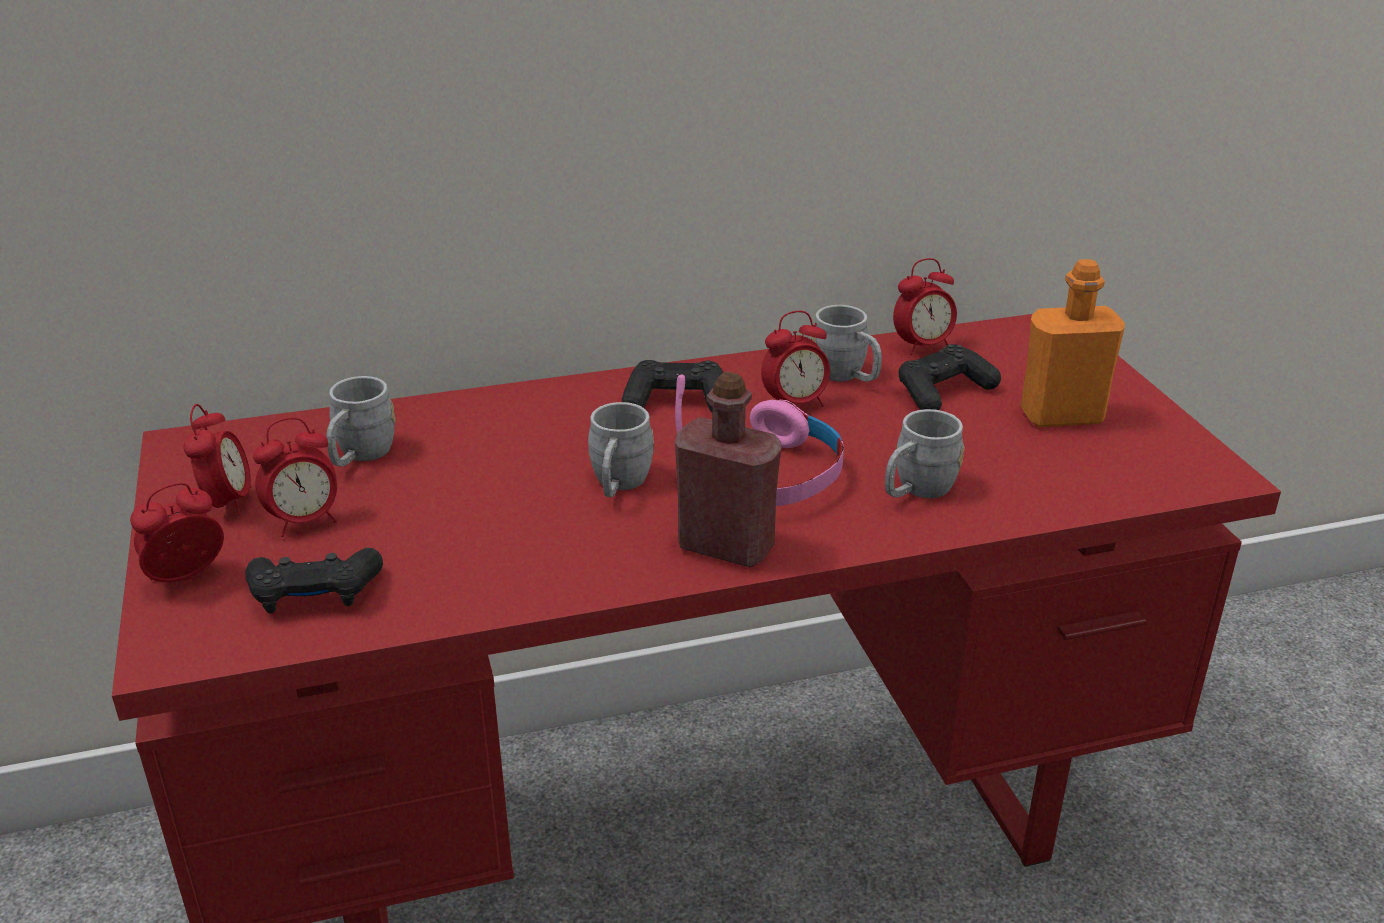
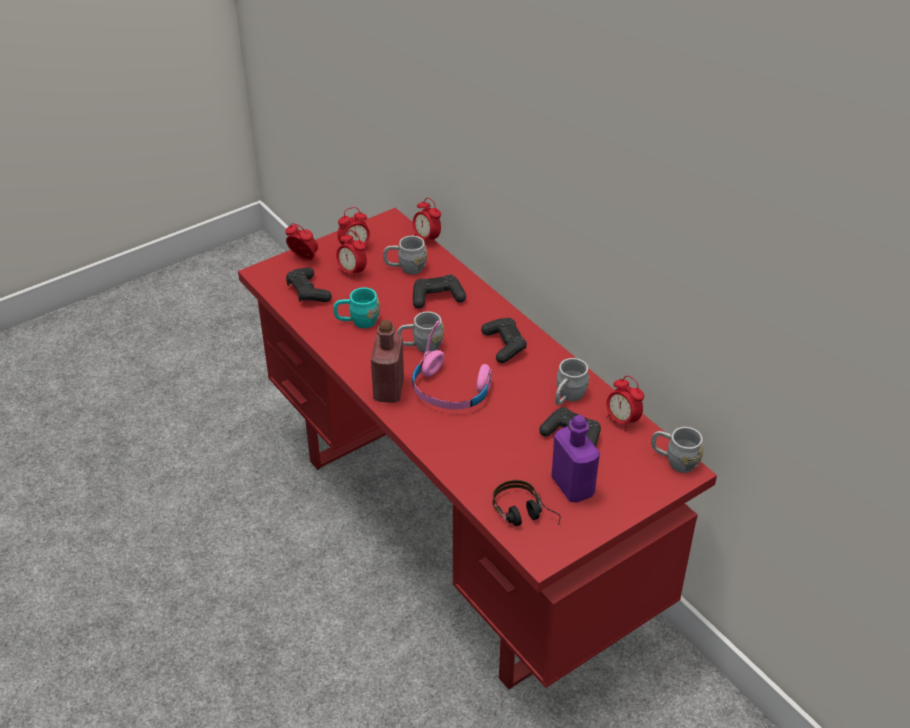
camera: 70 degrees right, 10 degrees up
alarm clock [761,311,830,407] -> alarm clock moved to [413,198,441,246]
grey mug [885,409,964,498] -> grey mug moved to [651,427,703,473]
orange bottle [1021,259,1125,427] -> purple bottle [551,415,600,502]
none -> turquoise mug [333,287,380,328]
none -> black game controller [413,275,466,309]
none -> headphones [493,480,561,526]

